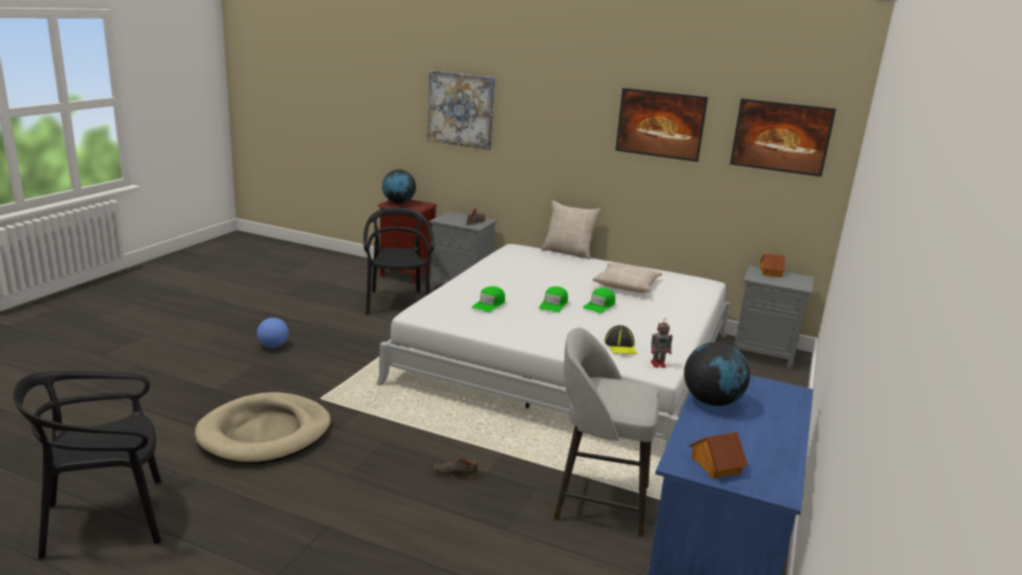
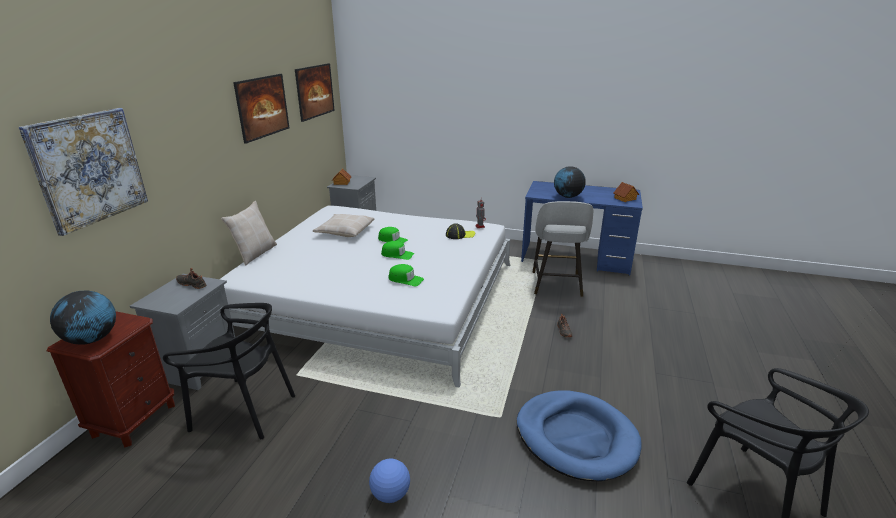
camera: 95 degrees left, 5 degrees up
beige dog bed [195,392,331,464] -> blue dog bed [517,390,642,481]
black chair [363,208,434,314] -> black chair turned 150 degrees counterclockwise [163,303,295,439]

